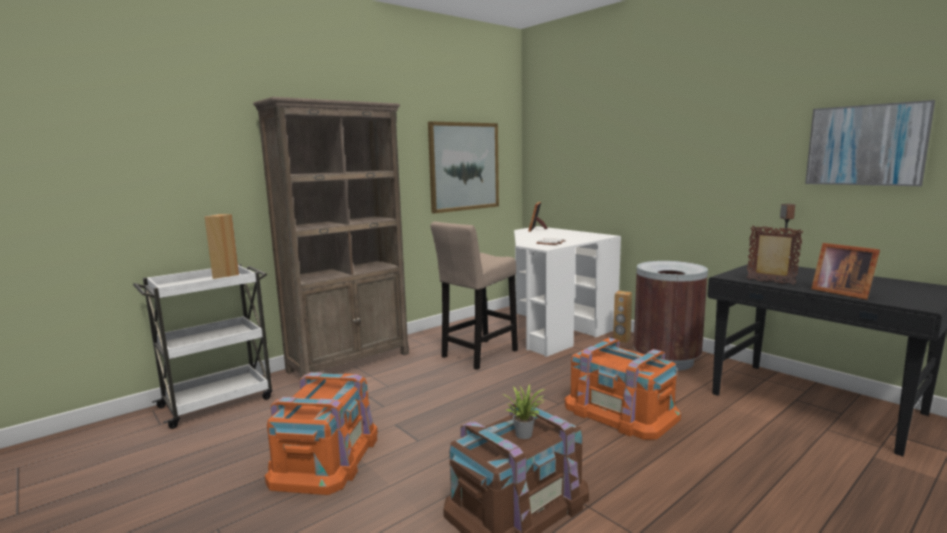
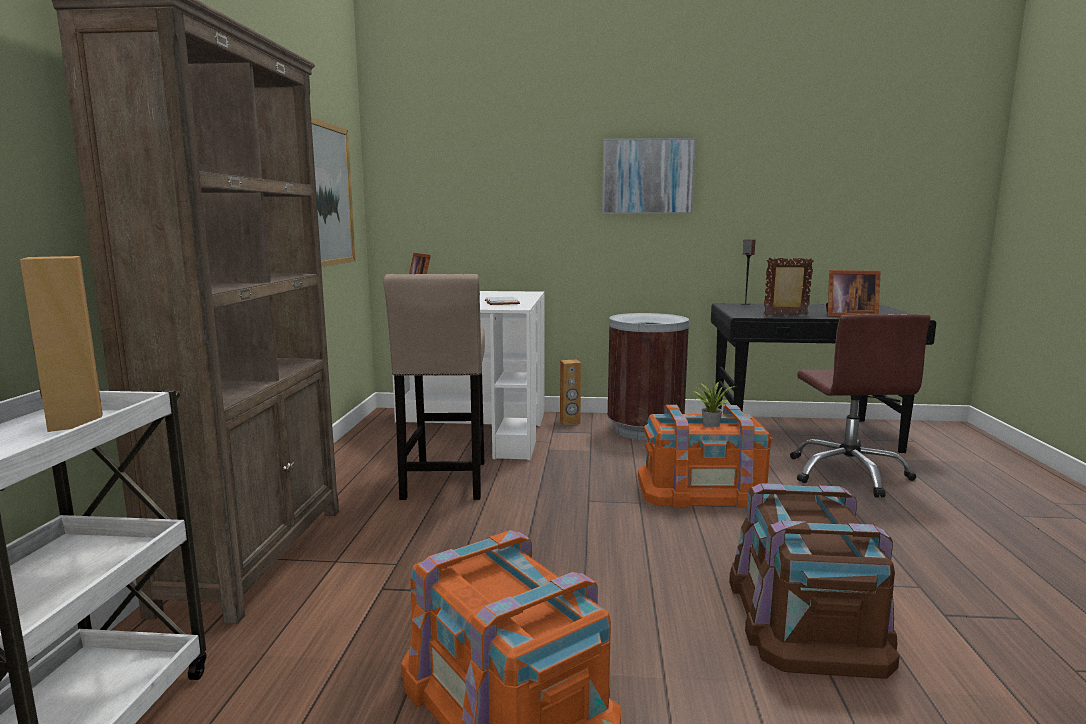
camera: 45 degrees left, 0 degrees up
potted plant [503,384,545,439] -> potted plant moved to [693,382,732,427]
picture [805,100,935,186] -> picture moved to [602,138,696,214]
none -> brown office chair [790,314,931,498]

